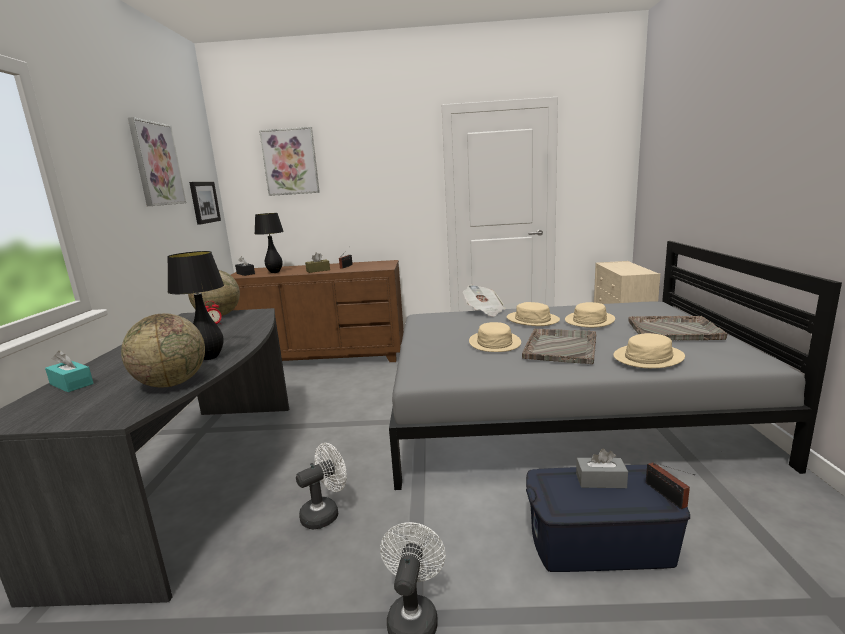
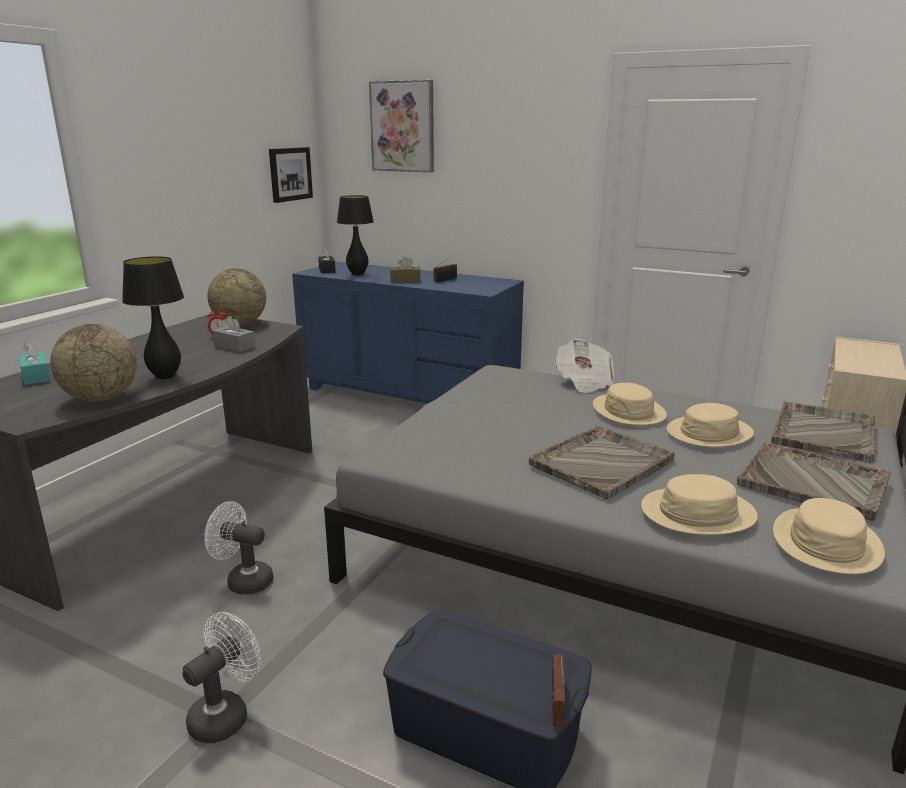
camera: 25 degrees right, 5 degrees up
picture [128,117,186,206] -> none
brown dresser [231,260,404,362] -> blue dresser [292,262,524,403]
white fan [296,443,347,529] -> white fan turned 150 degrees counterclockwise [204,501,273,595]
beige hat [469,322,521,352] -> beige hat moved to [773,498,885,575]
grey tissue box [576,449,628,488] -> grey tissue box moved to [213,316,255,352]
none -> grey tray [771,401,876,463]

